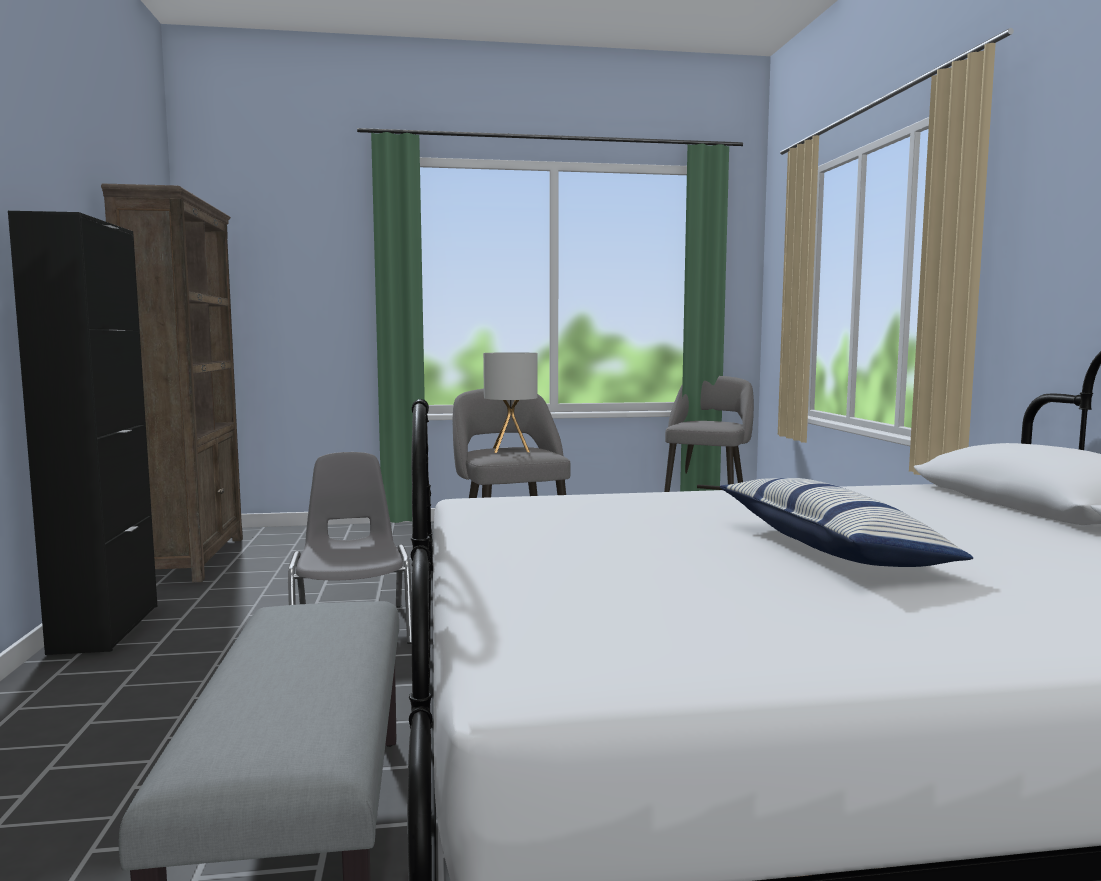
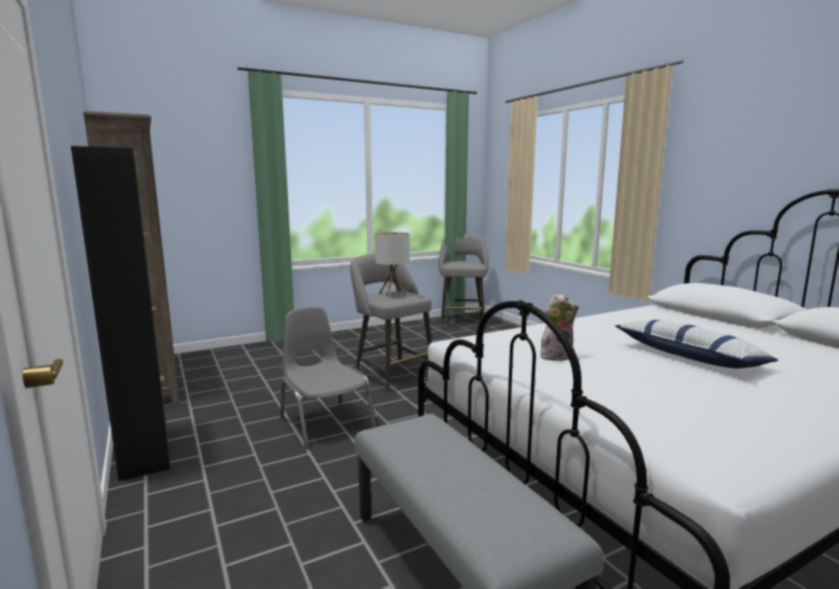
camera: 20 degrees left, 5 degrees up
none -> plush toy [541,294,579,362]

